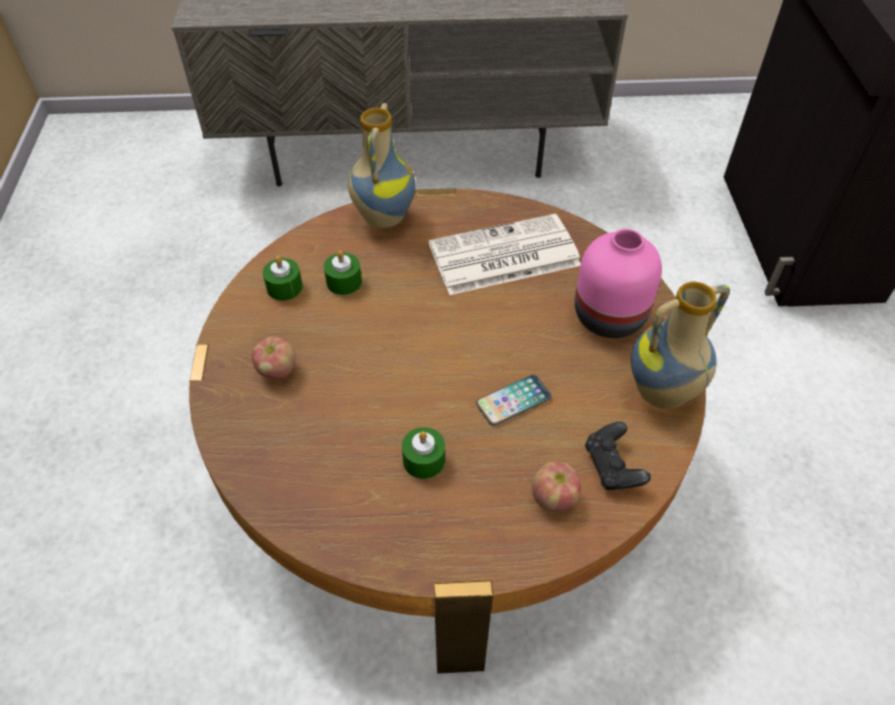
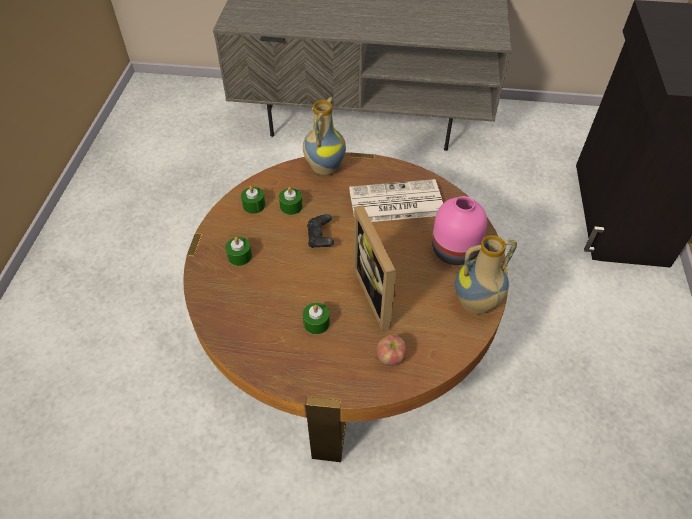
camera: 10 degrees right, 0 degrees up
apple [252,337,296,379] -> green candle [225,237,252,266]
phone [476,375,552,426] -> picture frame [353,205,396,332]
black game controller [585,422,651,490] -> black game controller moved to [307,214,334,248]

